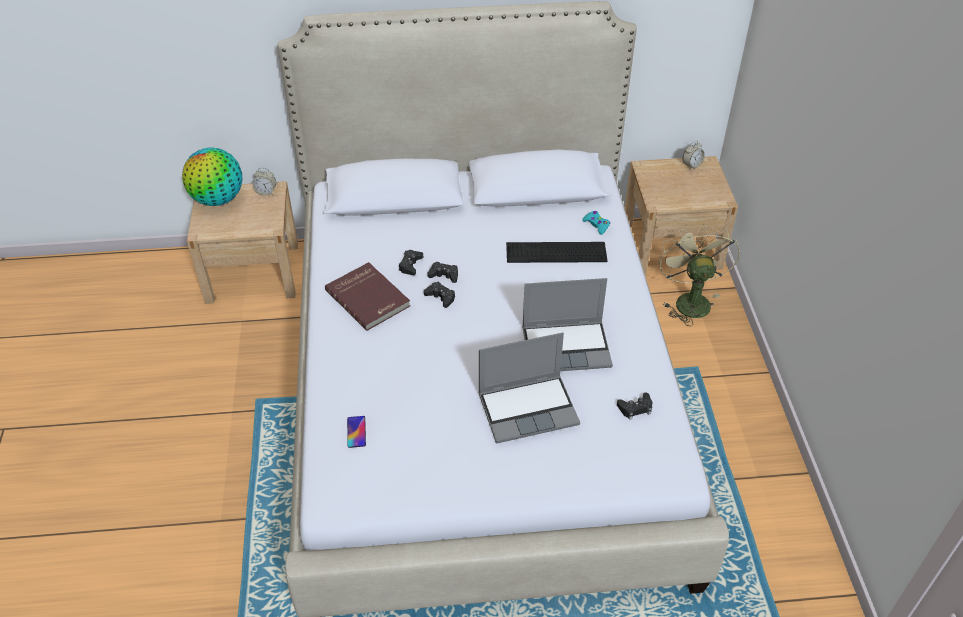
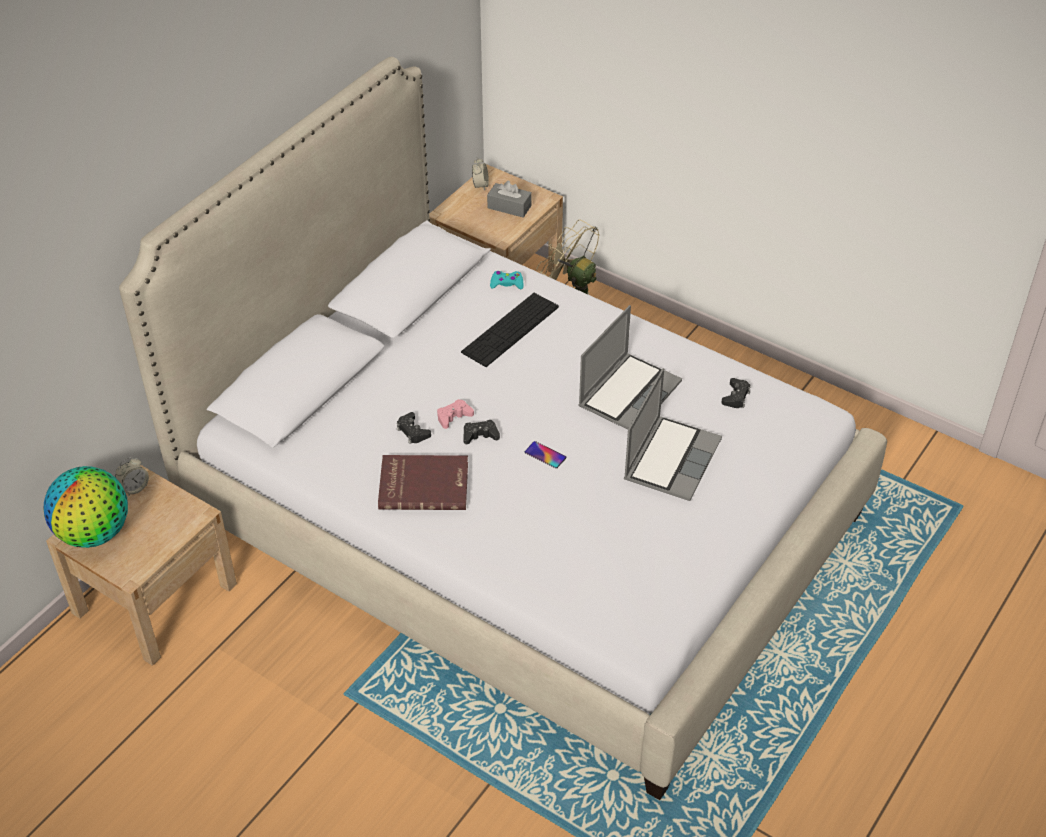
camera: 50 degrees left, 0 degrees up
phone [347,416,366,448] -> phone moved to [525,441,567,468]
black game controller [427,262,458,283] -> pink game controller [437,399,474,429]
none -> grey tissue box [487,181,532,218]

